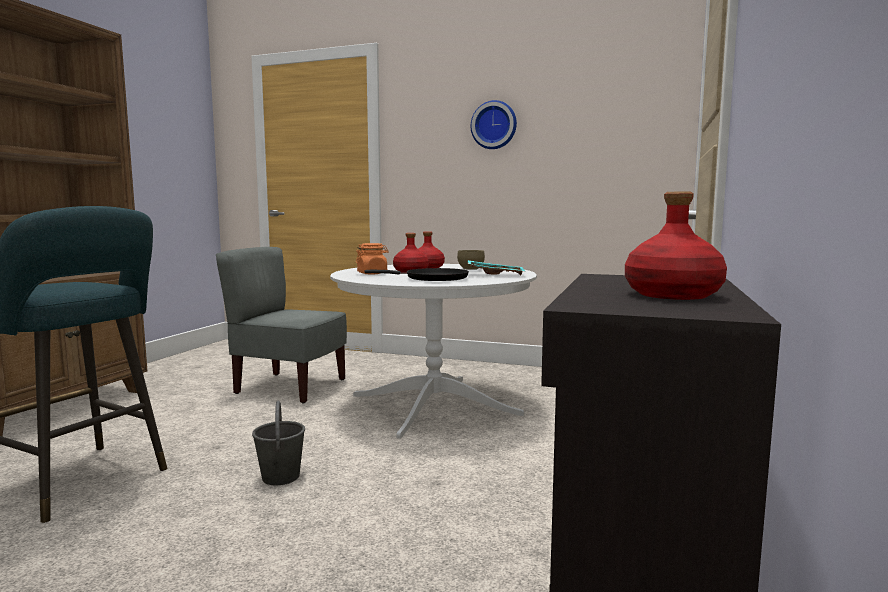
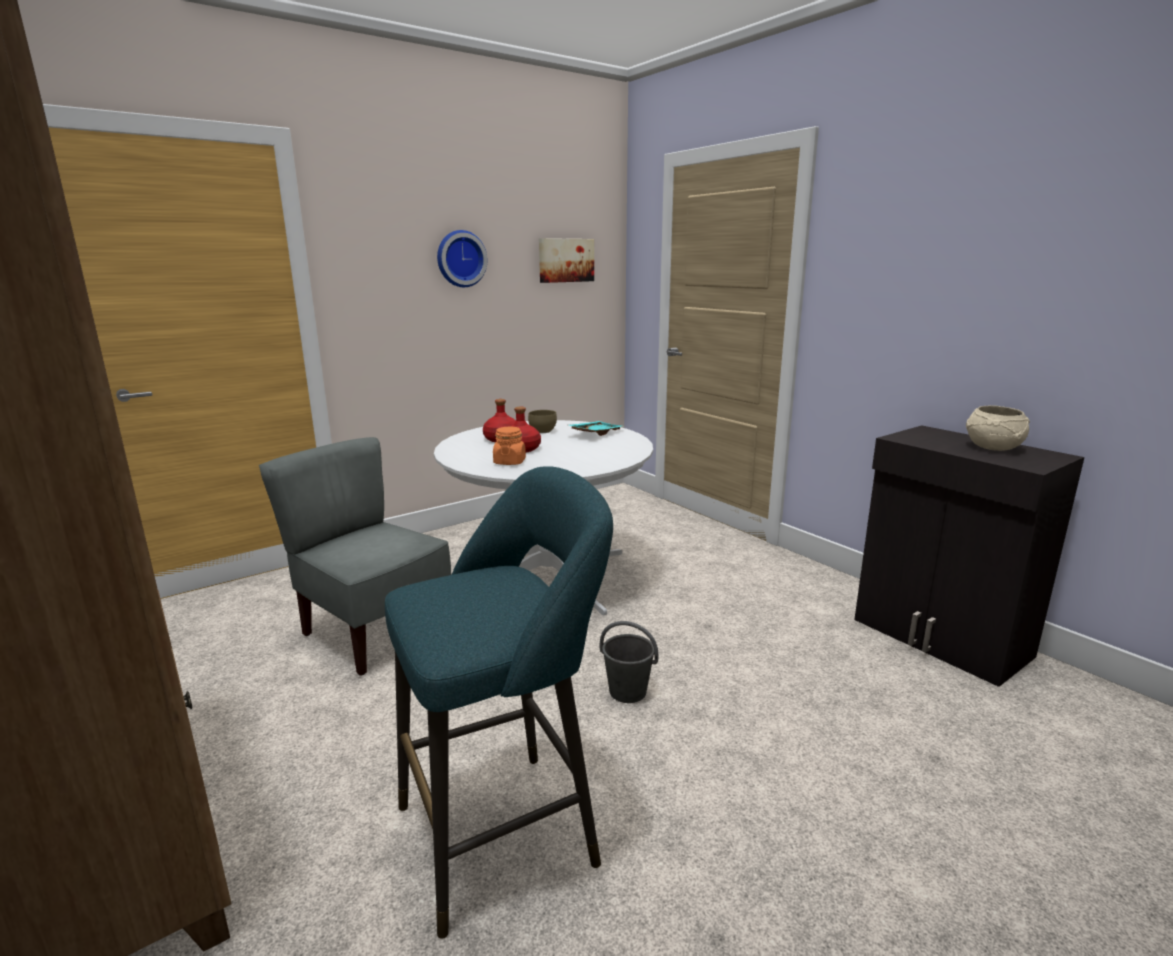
camera: 55 degrees left, 10 degrees up
grey chair [216,247,347,403] -> grey chair turned 75 degrees clockwise [259,437,451,676]
black frying pan [364,268,469,281] -> none
red bottle [625,191,727,300] -> beige bowl [966,405,1030,451]
none -> picture [539,238,594,283]

